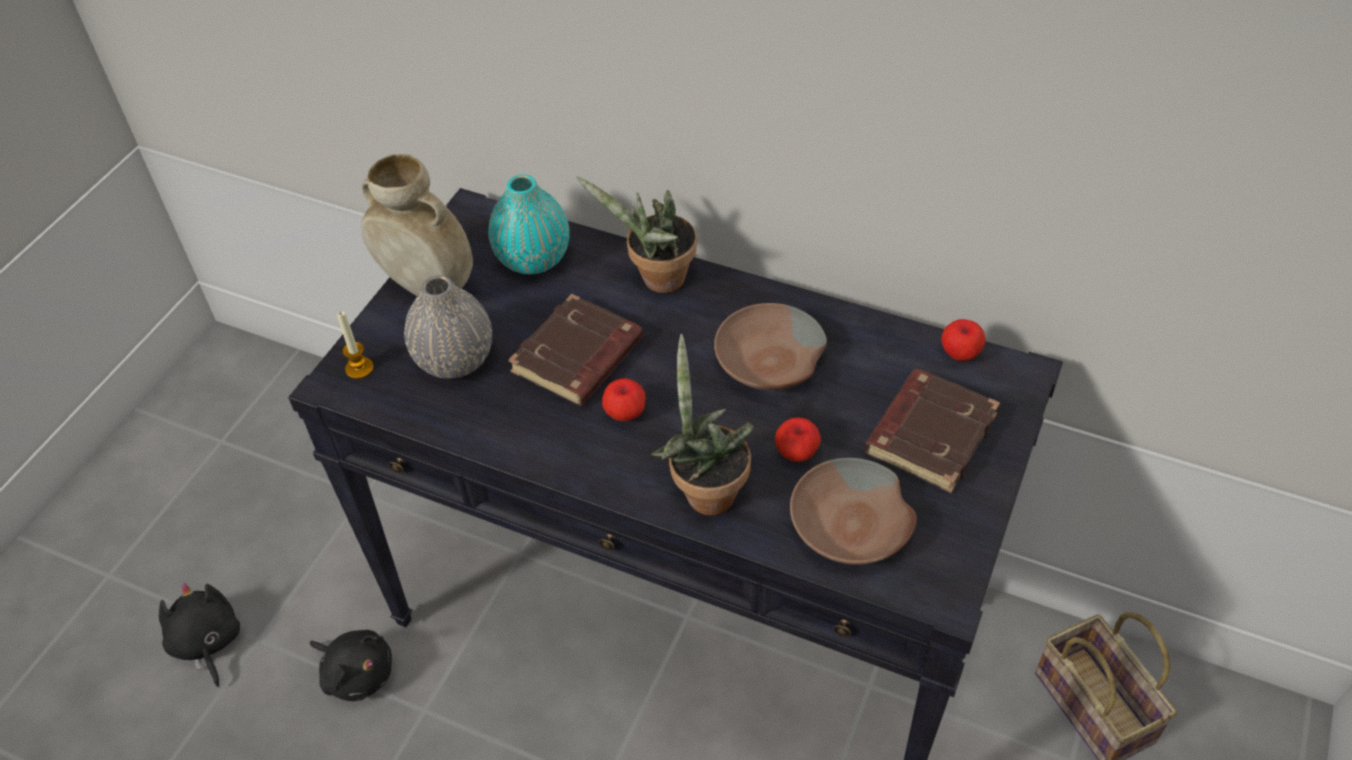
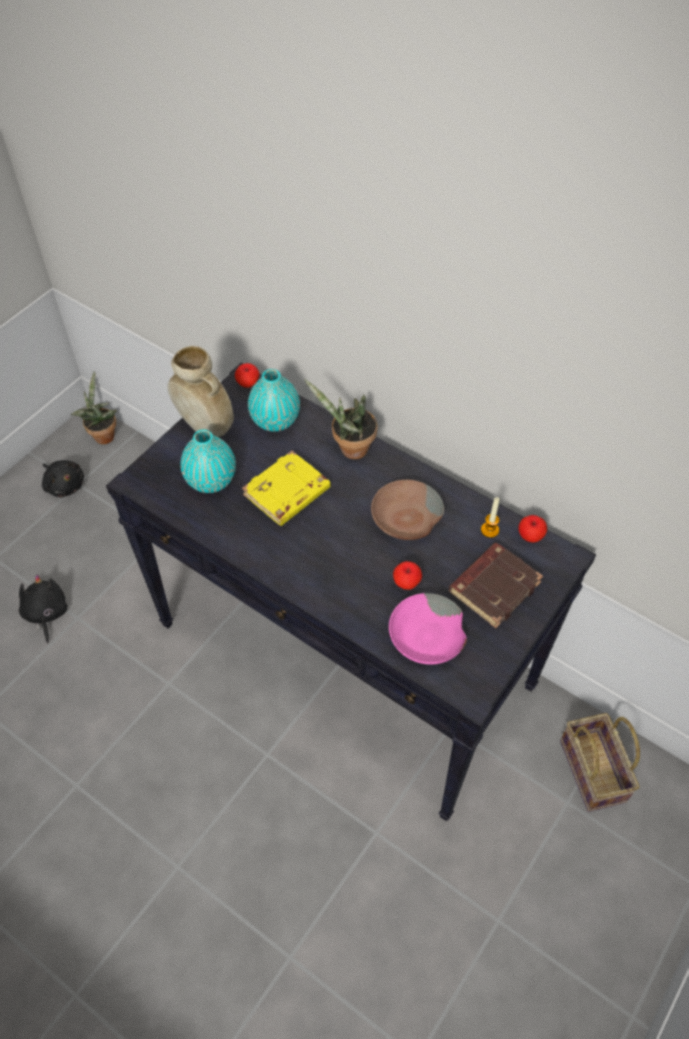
camera: 10 degrees right, 5 degrees up
black plush toy [310,630,392,701] -> black plush toy moved to [42,460,84,497]
candle [337,312,373,379] -> candle moved to [481,497,500,538]
grey vase [404,275,492,379] -> turquoise vase [180,429,236,493]
brown book [508,294,643,406] -> yellow book [242,451,330,526]
apple [602,378,646,421] -> apple moved to [235,363,260,388]
potted plant [651,334,754,515] -> potted plant moved to [71,371,117,444]
brown bowl [790,458,917,565] -> pink bowl [389,593,467,665]

